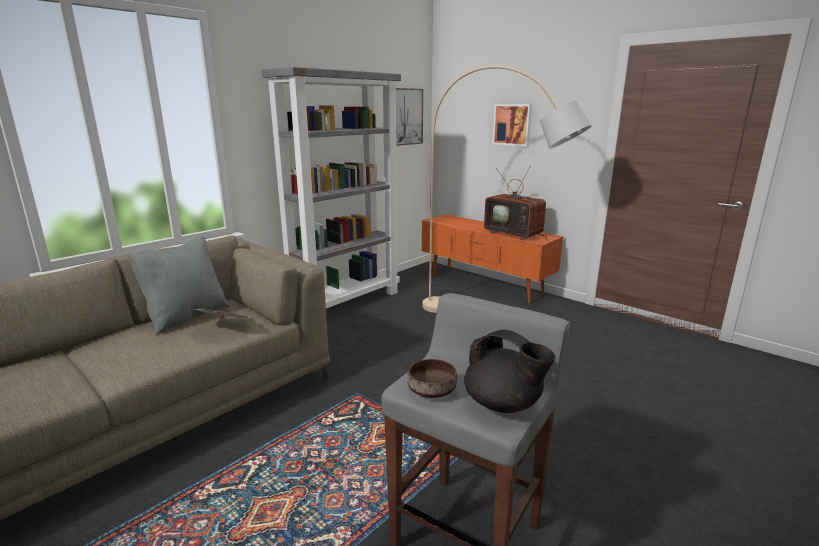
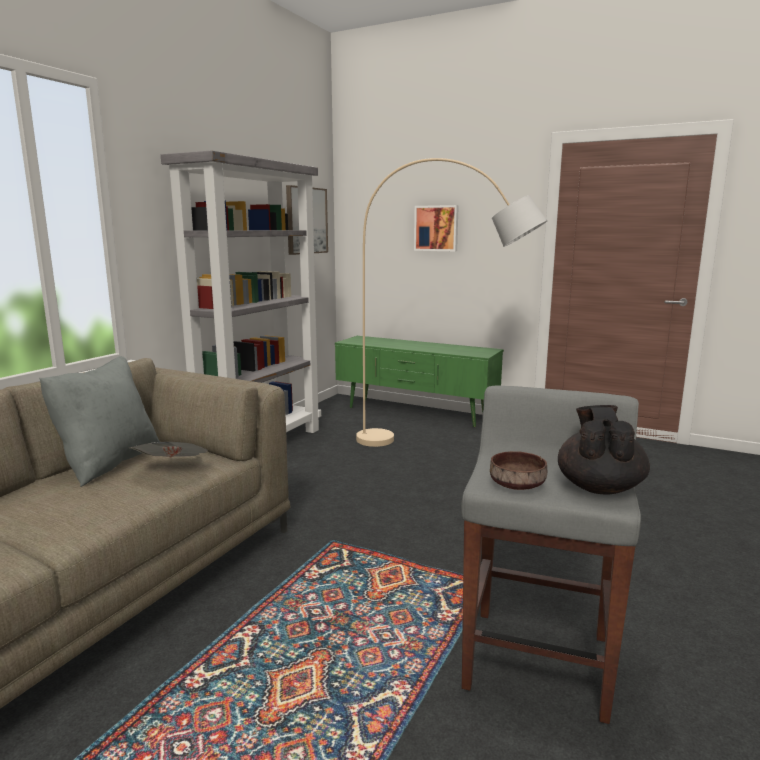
camera: 15 degrees left, 5 degrees down
orange tv stand [422,214,564,303] -> green tv stand [335,336,504,427]
black teapot [464,329,556,413] -> black teapot turned 105 degrees counterclockwise [558,405,650,495]
television [484,165,548,240] -> none

